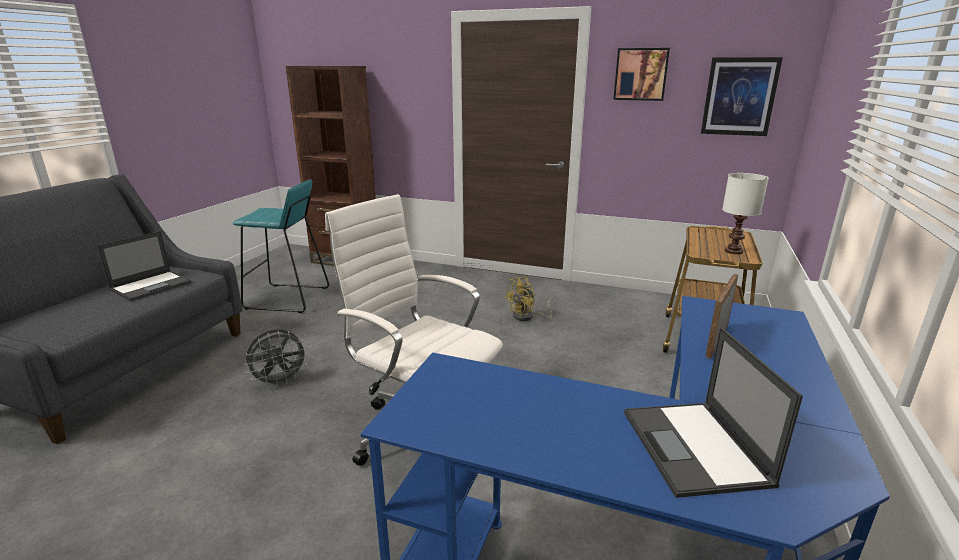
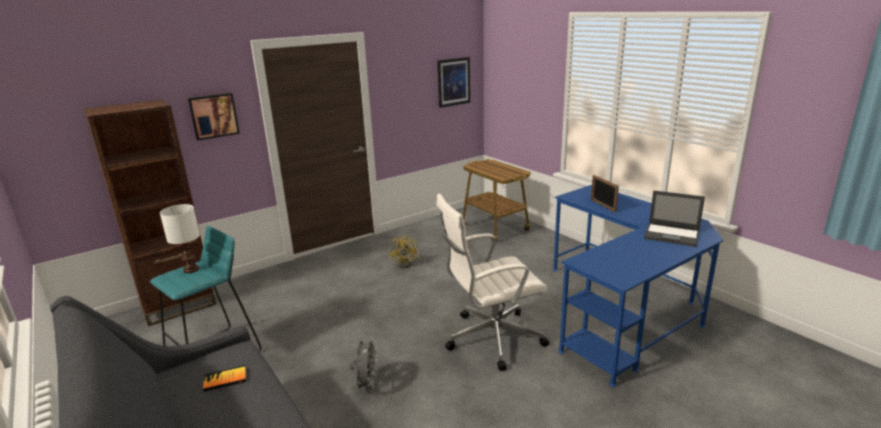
camera: 55 degrees left, 0 degrees up
laptop [97,231,191,301] -> book [203,365,246,392]
picture [613,48,670,101] -> picture moved to [188,93,240,140]
white table lamp [722,173,769,254] -> white table lamp moved to [160,204,200,273]

